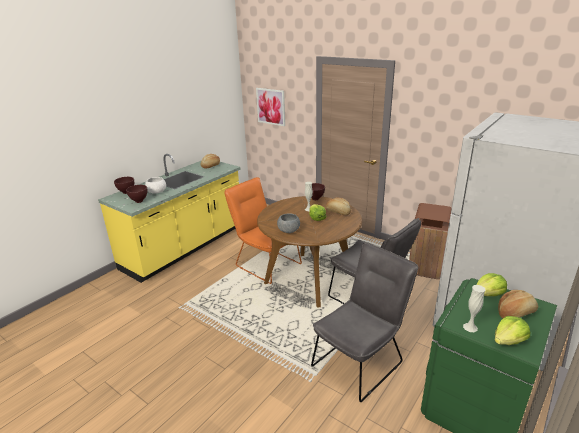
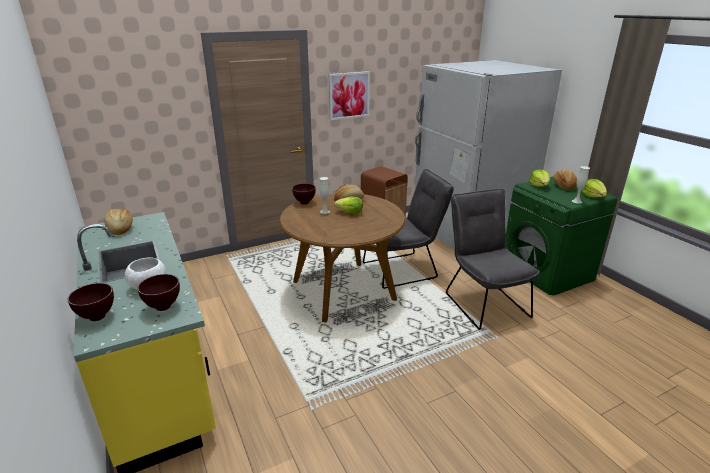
camera: 65 degrees left, 0 degrees up
orange chair [224,177,302,284] -> none
picture [256,88,285,126] -> picture moved to [329,71,370,120]
grey bowl [277,213,300,233] -> none

